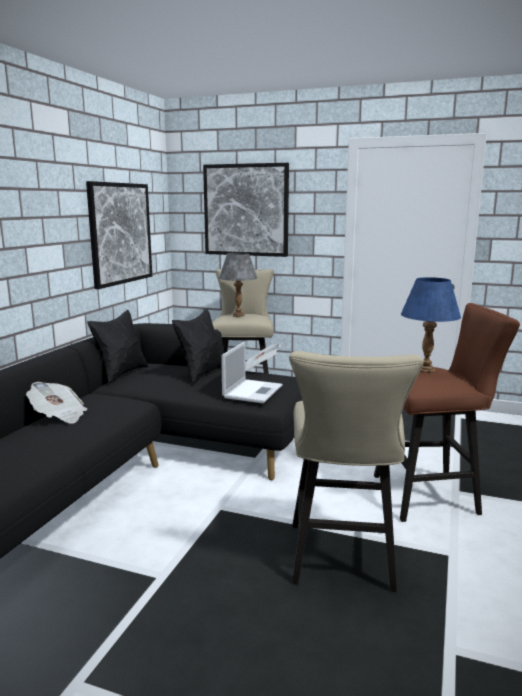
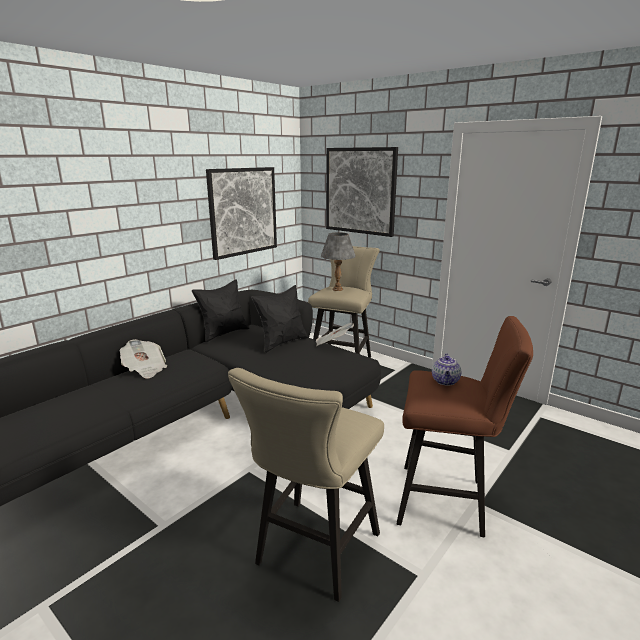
camera: 20 degrees right, 5 degrees up
laptop [221,342,283,403] -> none
blue table lamp [401,277,461,373] -> teapot [432,354,461,386]

